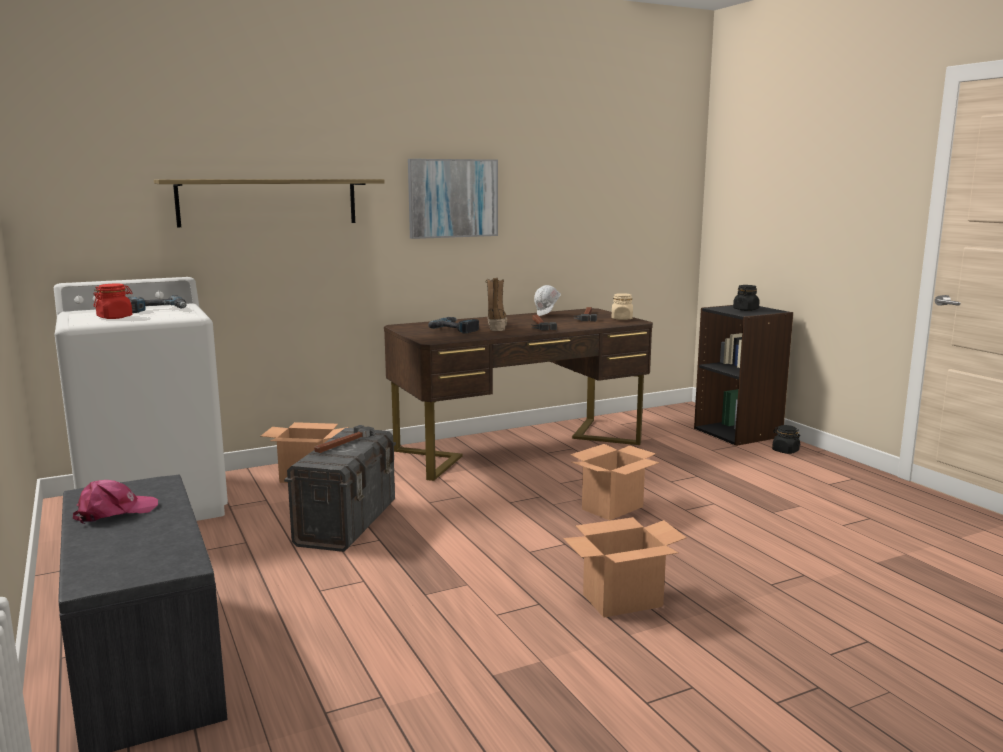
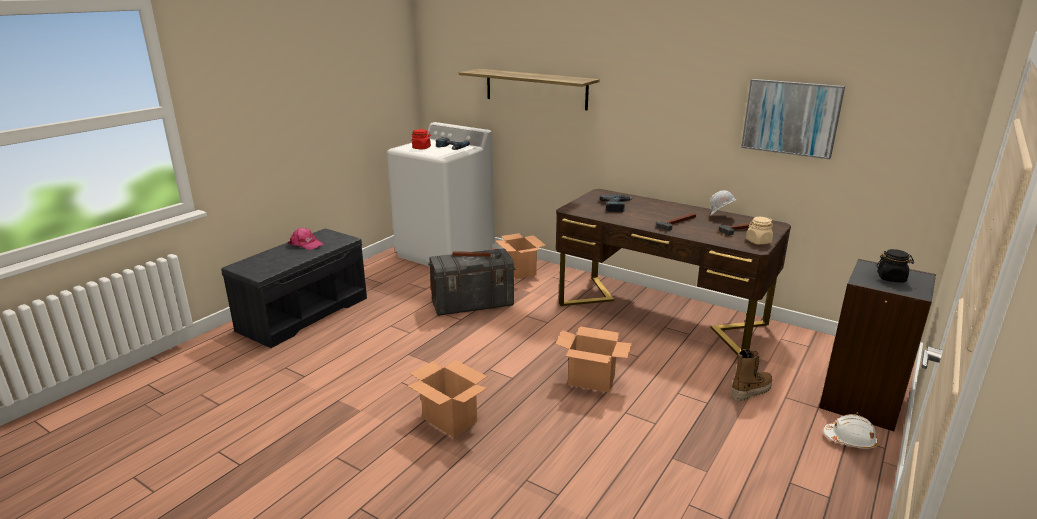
camera: 60 degrees right, 10 degrees up
picture [408,159,498,239] -> picture moved to [741,79,845,159]
boot [486,278,507,331] -> boot moved to [731,349,772,401]
black jar [772,425,800,454] -> white hard hat [823,414,878,449]

